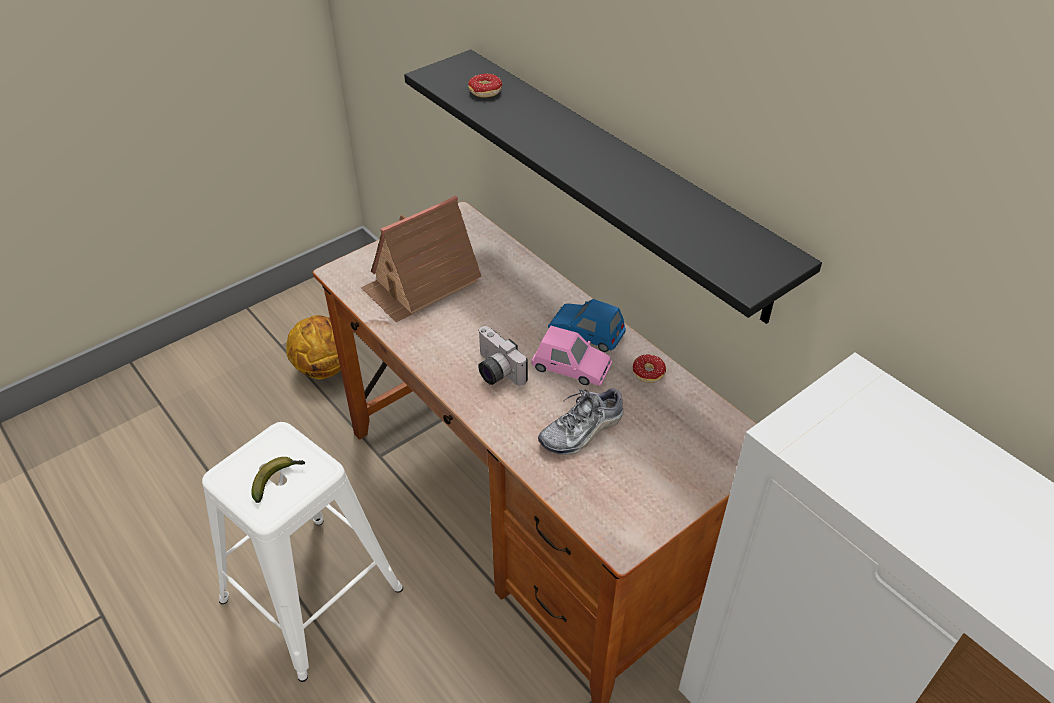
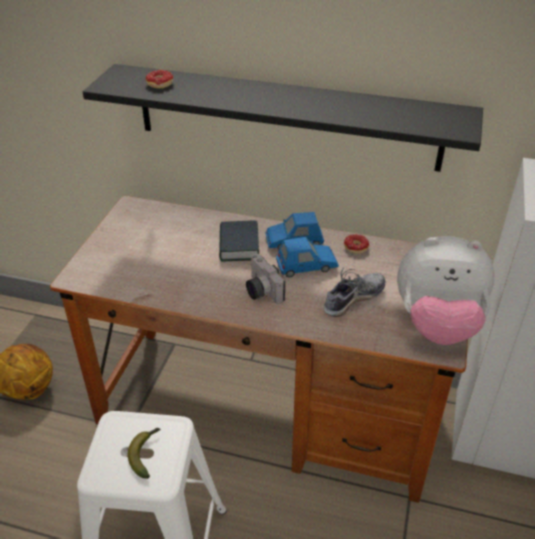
camera: 35 degrees left, 5 degrees down
toy house [361,196,482,322] -> none
camera [478,326,528,386] -> camera turned 45 degrees clockwise [246,253,285,304]
pink toy car [532,326,612,386] -> blue toy car [276,237,339,277]
shoe [538,388,623,455] -> shoe turned 150 degrees counterclockwise [324,267,385,317]
none -> book [219,221,259,262]
none -> plush toy [397,236,494,345]

